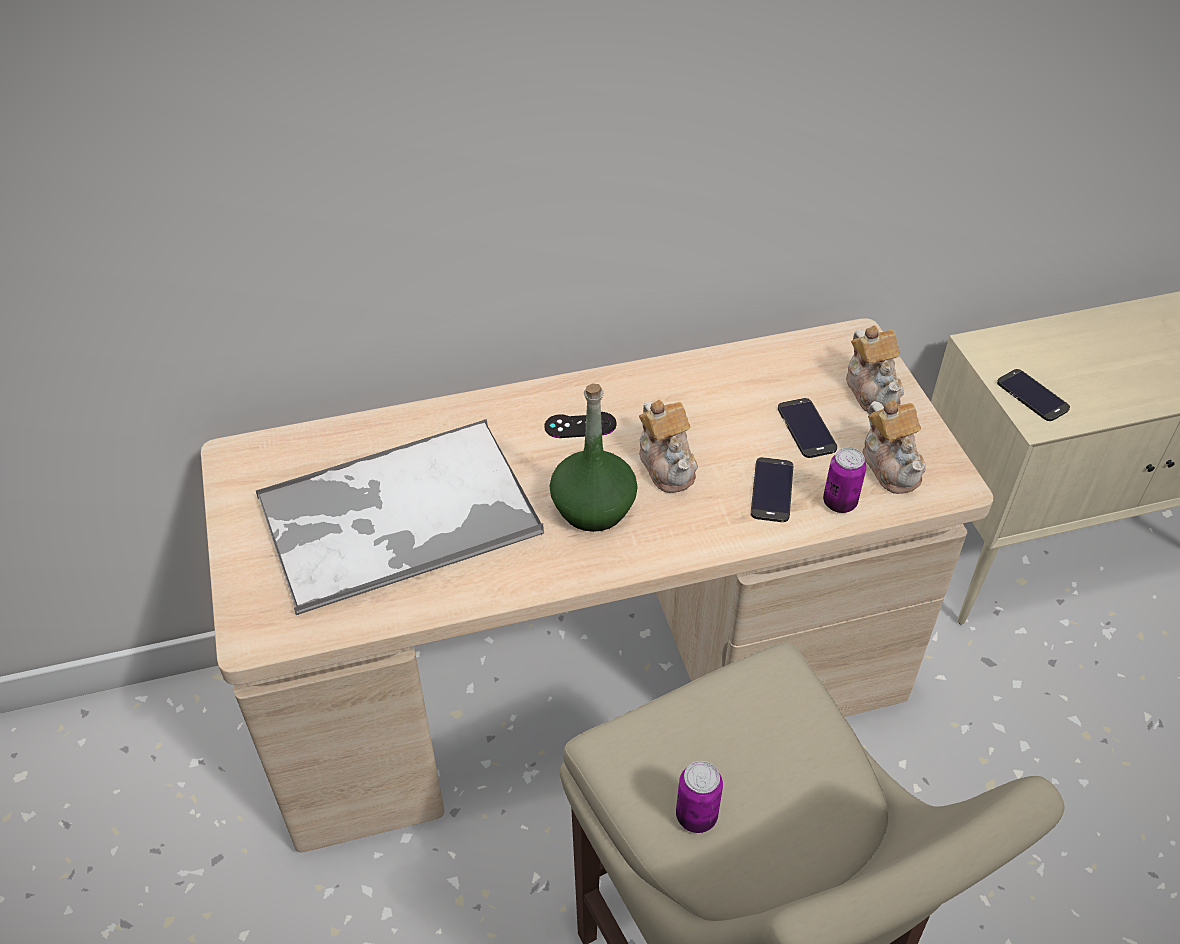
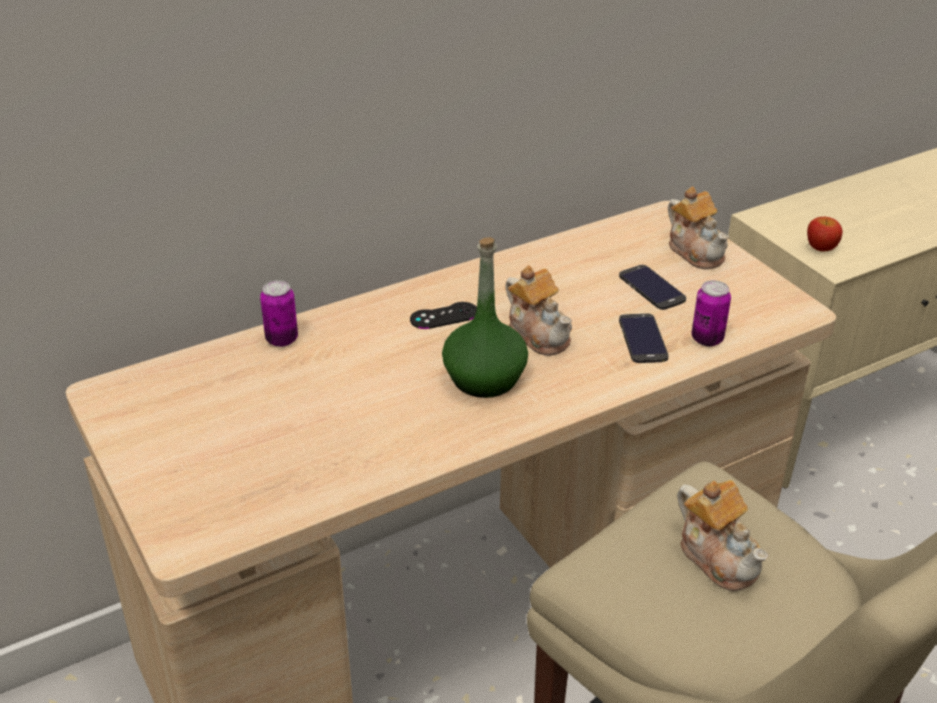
camera: 15 degrees left, 10 degrees down
tray [256,419,544,615] -> none
can [676,761,723,833] -> can moved to [260,280,298,347]
teapot [862,400,926,494] -> teapot moved to [677,480,768,591]
phone [997,369,1070,421] -> apple [807,217,843,252]

